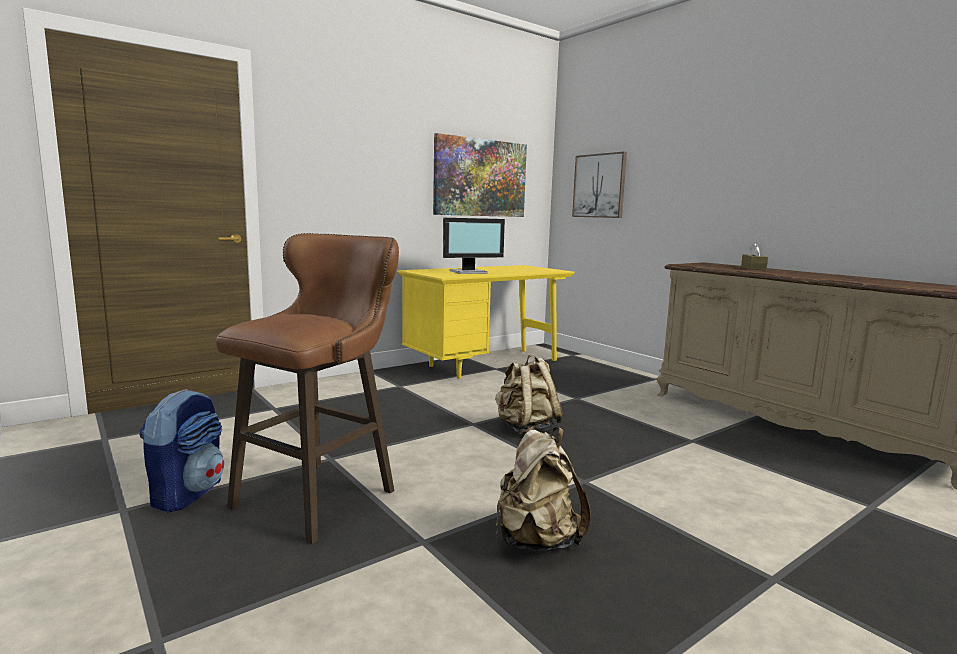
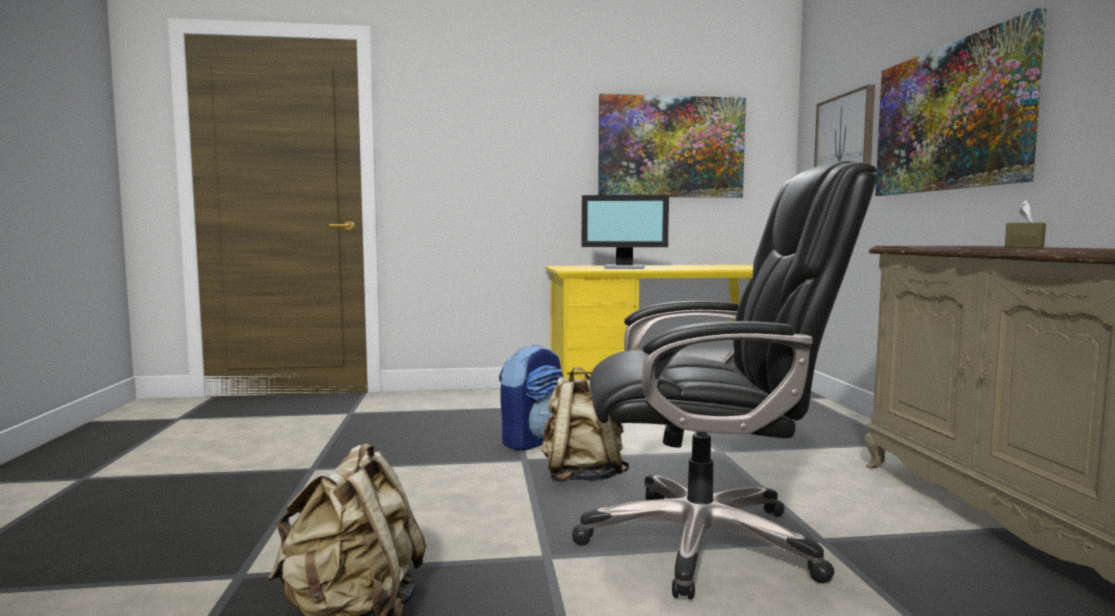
camera: 30 degrees right, 5 degrees down
backpack [139,389,224,512] -> backpack moved to [499,344,564,450]
brown stool [216,233,399,544] -> none
none -> black office chair [572,161,877,599]
none -> picture [875,8,1046,196]

